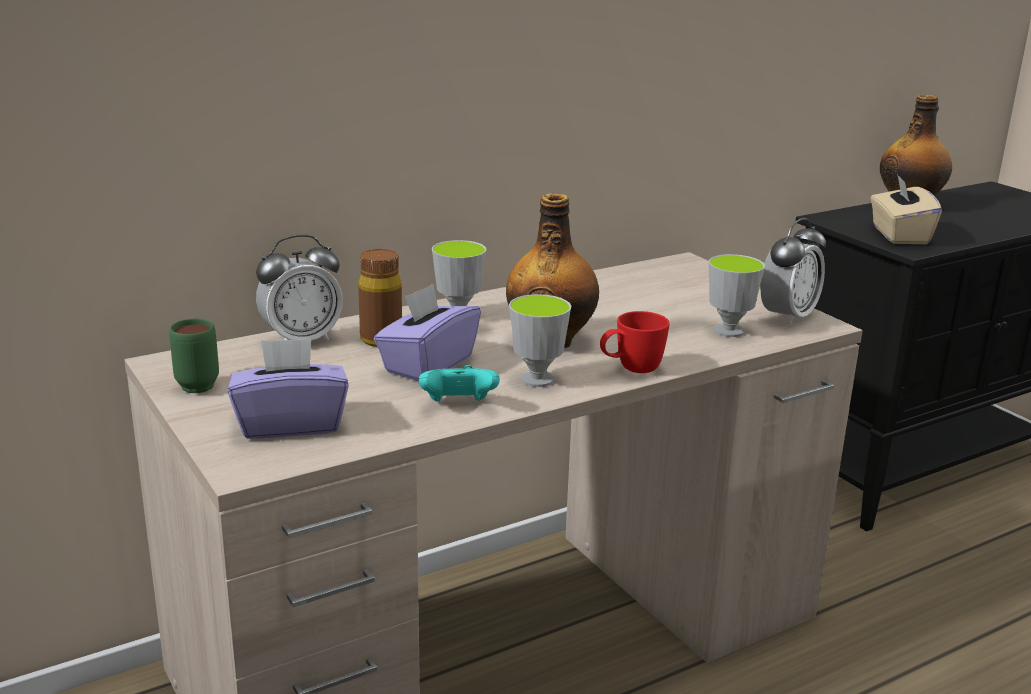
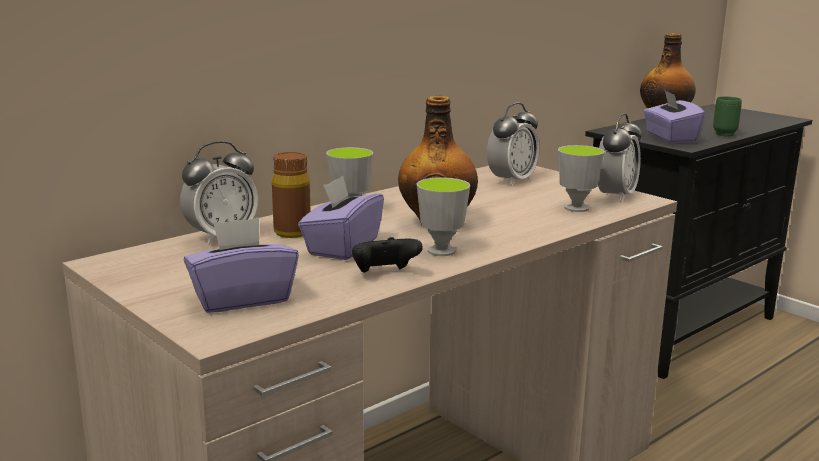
camera: 10 degrees left, 5 degrees down
green mug [169,319,219,393] -> green mug moved to [713,96,742,136]
turquoise game controller [419,365,500,401] -> black game controller [352,237,423,273]
red mug [600,311,670,373] -> none
beige tissue box [871,174,942,244] -> purple tissue box [644,91,705,143]
none -> alarm clock [487,103,539,186]

